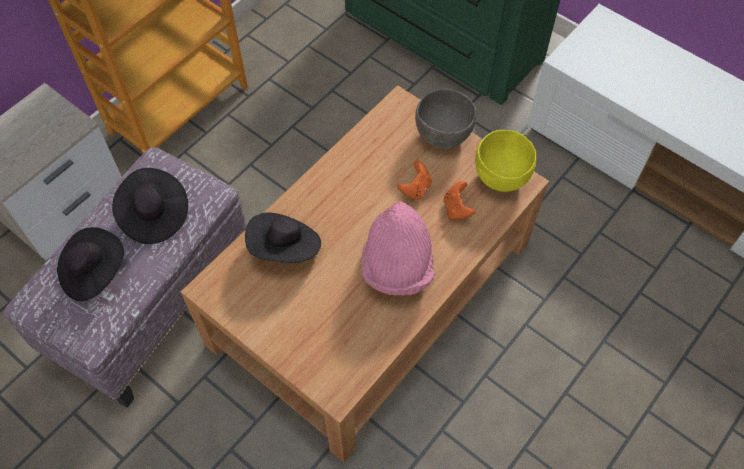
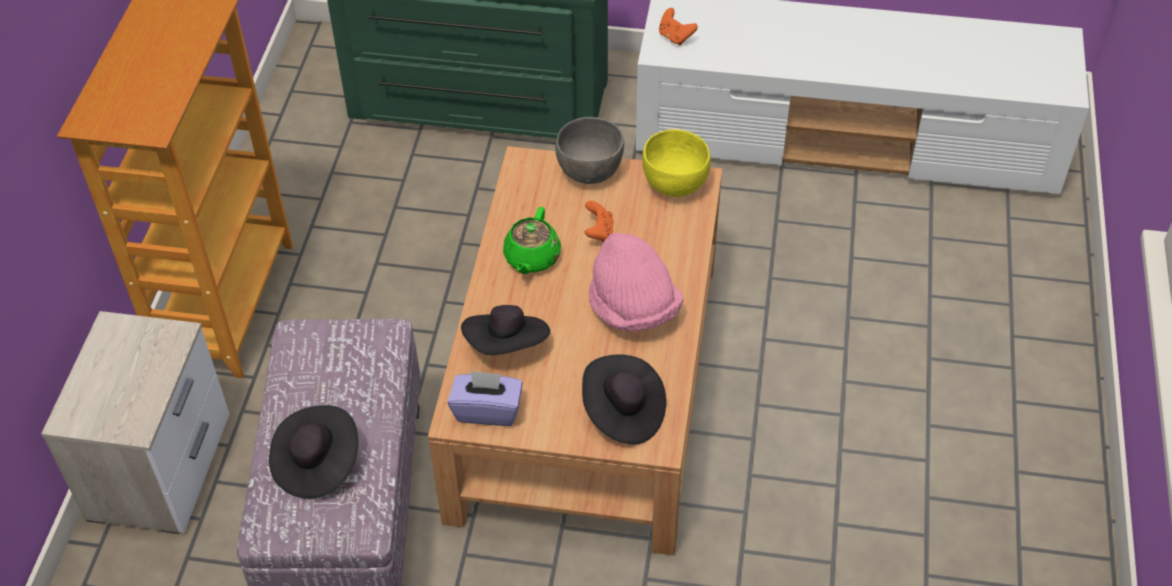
camera: 30 degrees left, 10 degrees down
black hat [112,168,188,244] -> black hat moved to [582,354,666,445]
orange game controller [444,181,475,220] -> orange game controller moved to [659,8,698,45]
none -> purple tissue box [448,370,523,426]
none -> green teapot [503,207,561,274]

